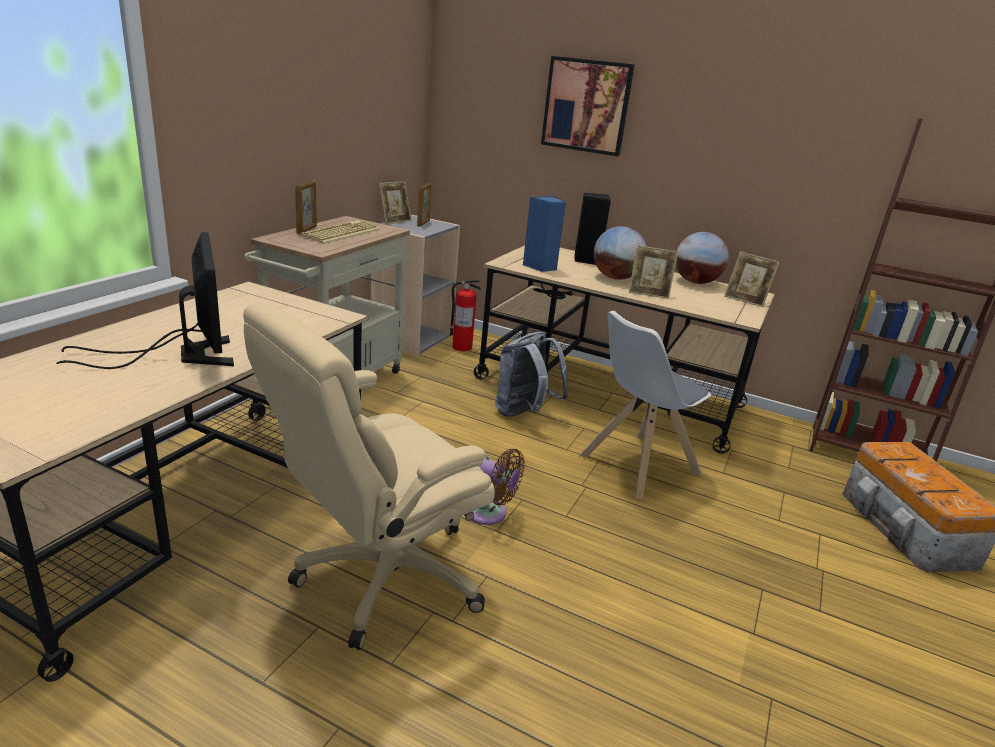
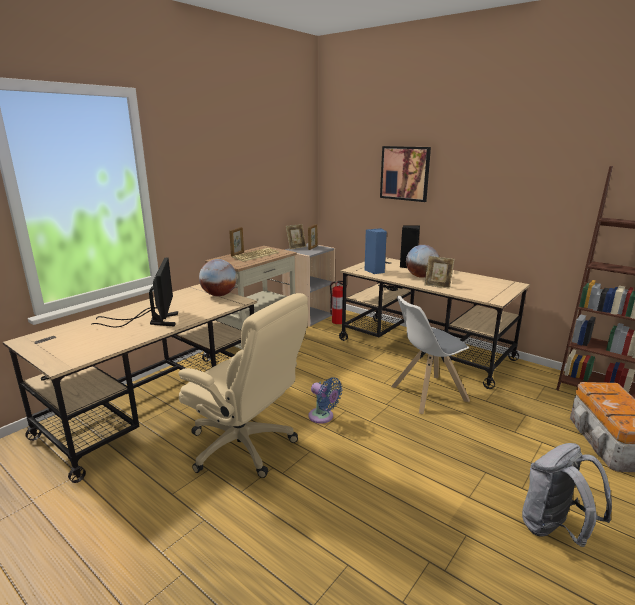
camera: 15 degrees right, 5 degrees down
beige office chair [243,302,495,650] -> beige office chair turned 120 degrees counterclockwise [179,293,308,478]
brown fan [471,449,525,525] -> blue fan [309,377,342,424]
grey backpack [495,332,569,417] -> grey backpack moved to [522,443,612,547]
globe [676,232,729,284] -> globe moved to [199,259,237,296]
picture frame [724,252,780,307] -> none

